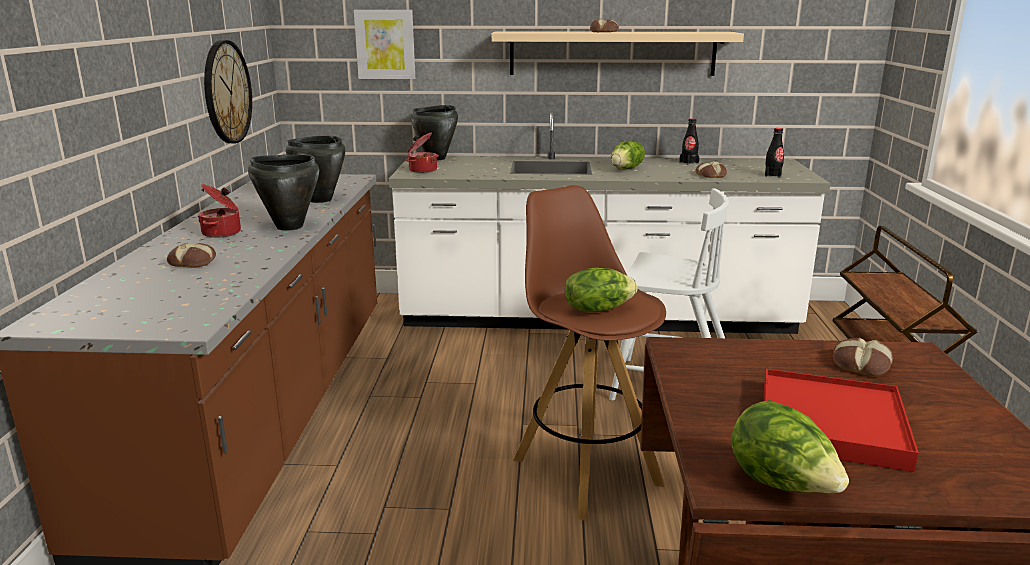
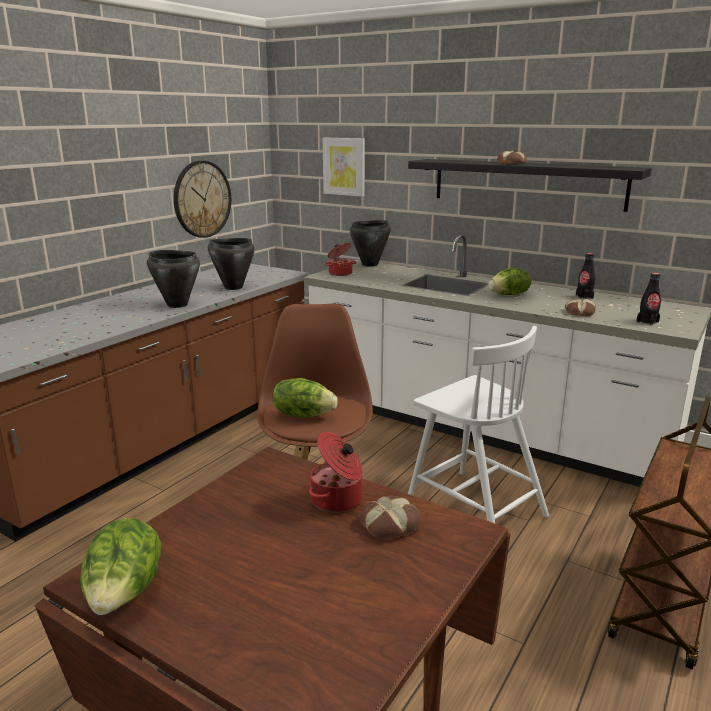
camera: 30 degrees right, 0 degrees up
bread [167,243,216,268] -> none
cooking pot [198,184,241,238] -> cooking pot moved to [309,432,362,512]
beige shelf [491,31,744,76] -> black shelf [408,159,652,212]
red tray [764,369,919,472] -> none

